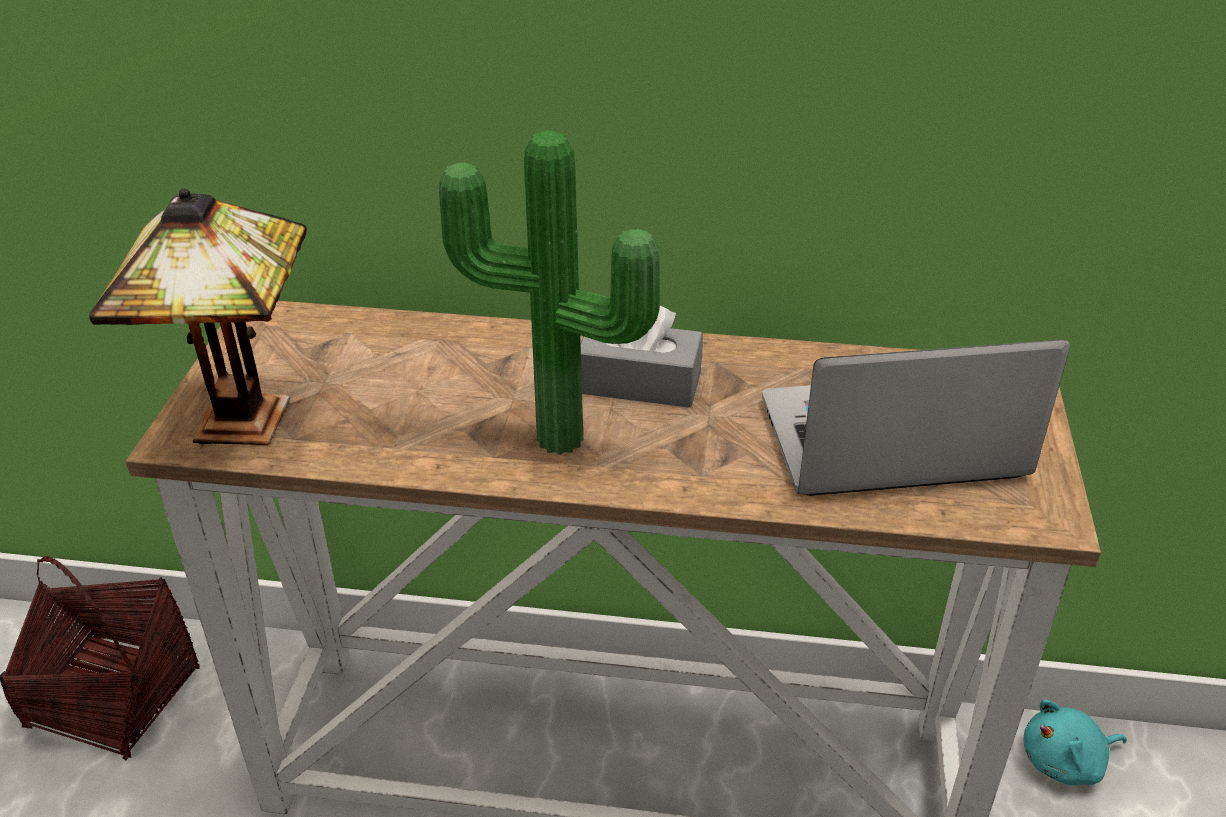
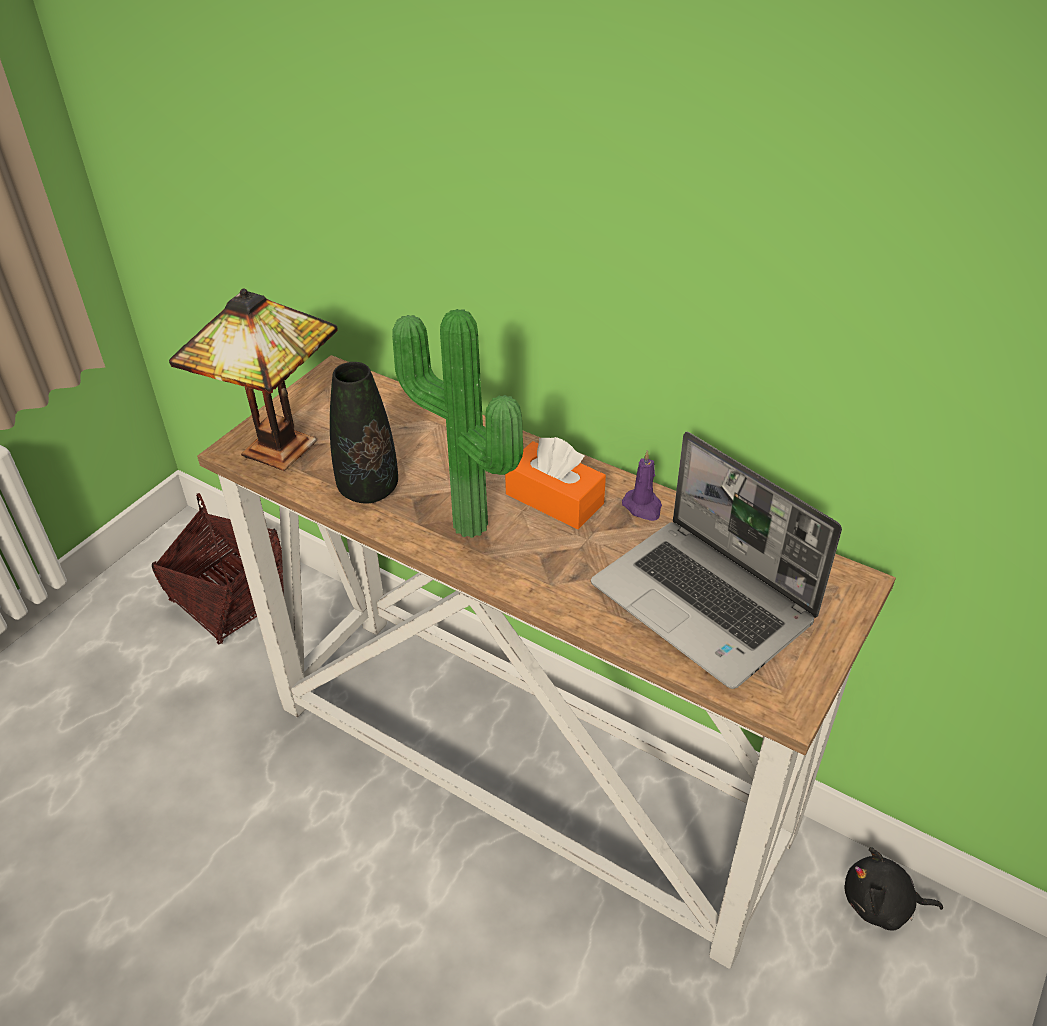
camera: 25 degrees right, 5 degrees up
grey tissue box [581,306,703,408] -> orange tissue box [505,437,606,529]
laptop [762,339,1070,496] -> laptop turned 150 degrees counterclockwise [591,432,842,689]
turquoise plush toy [1024,699,1127,785] -> black plush toy [844,847,943,930]
none -> black vase [330,362,398,504]
none -> purple candle [622,450,662,521]

